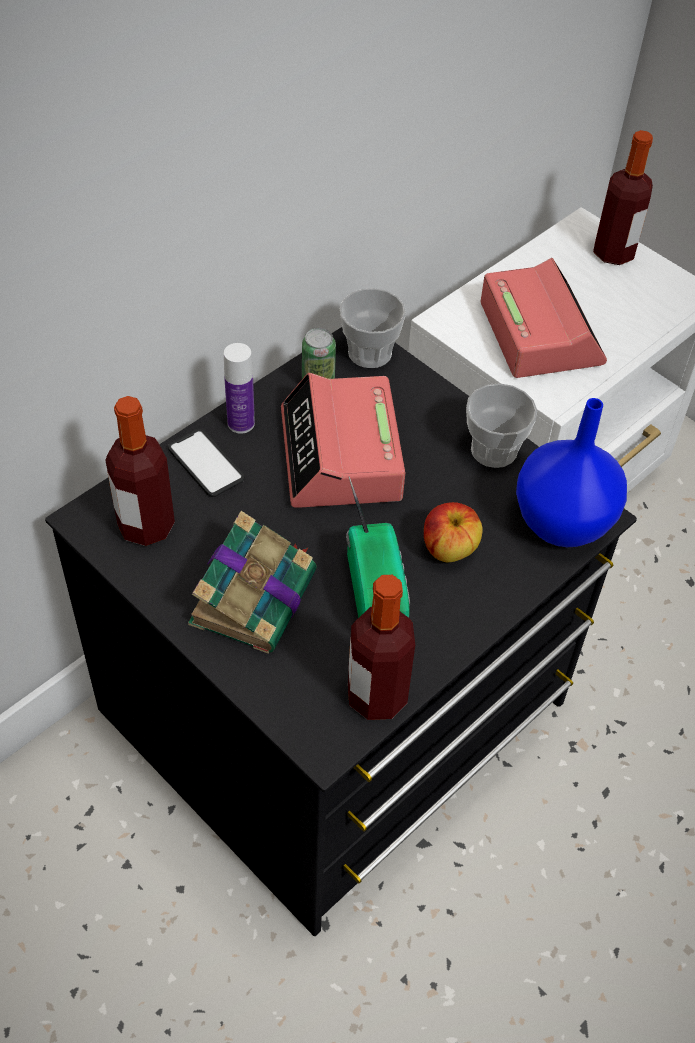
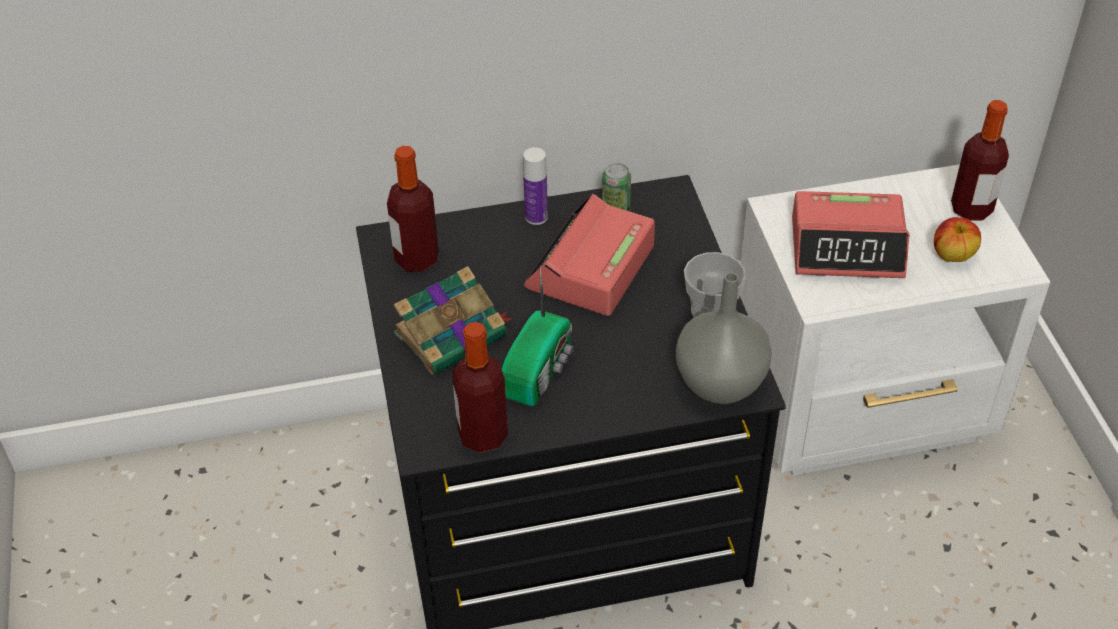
camera: 35 degrees right, 5 degrees down
phone [168,429,245,497] -> none
cup [340,288,406,368] -> none
apple [424,502,483,562] -> apple moved to [934,217,981,262]
alarm clock [480,258,607,378] -> alarm clock turned 75 degrees clockwise [792,191,909,278]
blue vase [516,398,627,547] -> grey vase [676,272,772,404]

